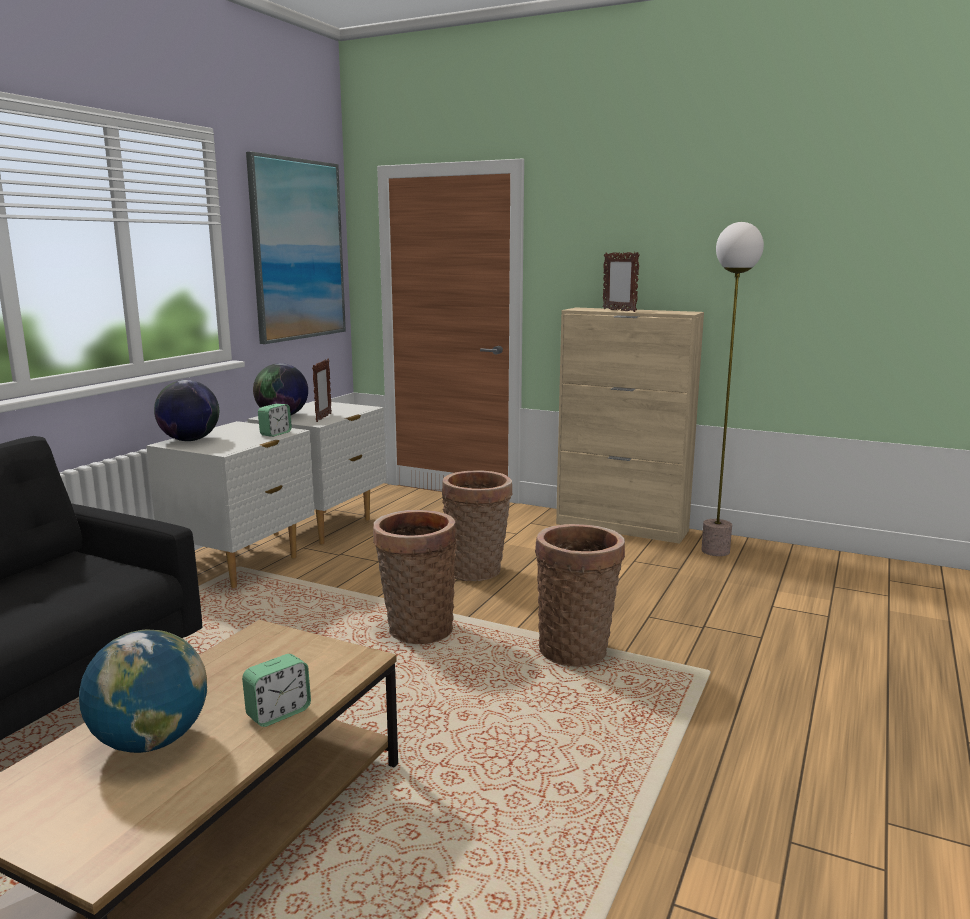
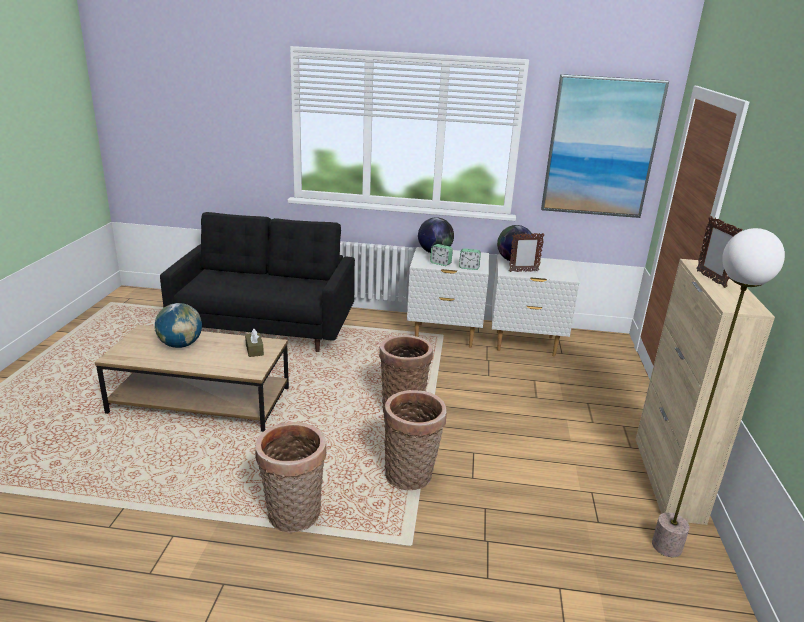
camera: 70 degrees right, 10 degrees up
alarm clock [242,654,311,727] -> alarm clock moved to [430,244,453,266]
basket [442,470,512,581] -> basket moved to [255,422,326,533]
picture frame [603,252,640,312] -> picture frame turned 45 degrees counterclockwise [696,216,742,288]
none -> brown tissue box [245,329,264,357]

